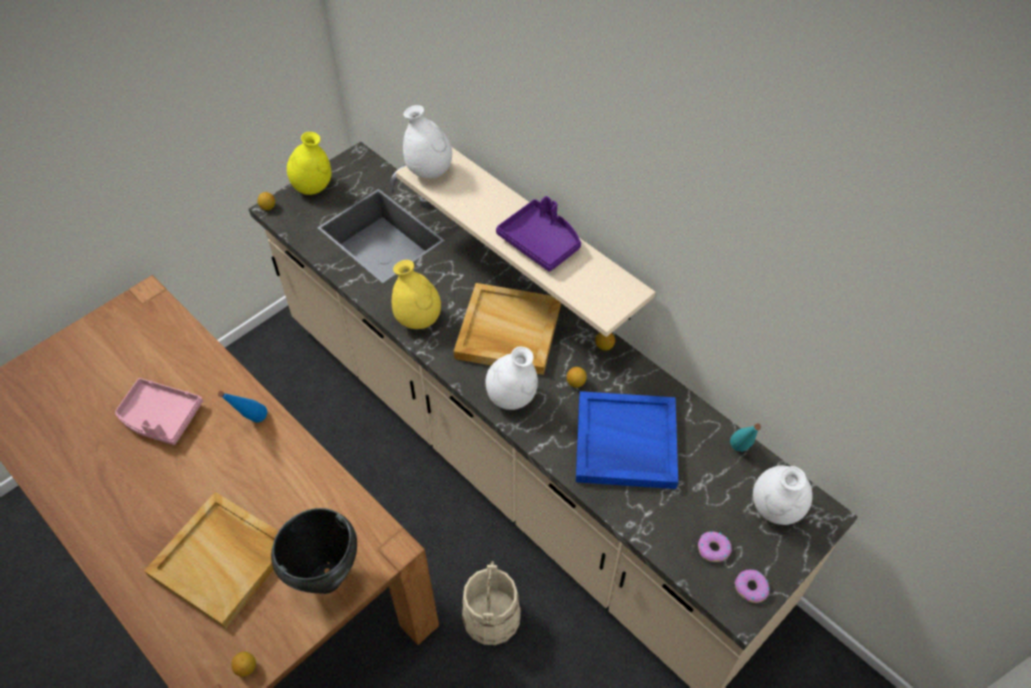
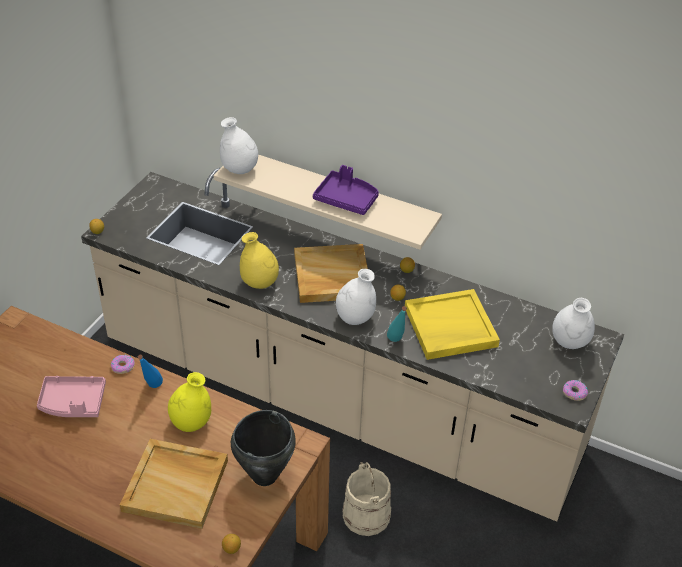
camera: 20 degrees left, 10 degrees down
yellow vase [287,132,331,195] -> yellow vase moved to [168,372,211,432]
blue tray [576,391,678,489] -> yellow tray [405,289,500,360]
donut [698,531,732,562] -> donut moved to [111,354,135,374]
turquoise bottle [730,424,761,452] -> turquoise bottle moved to [387,306,407,342]

